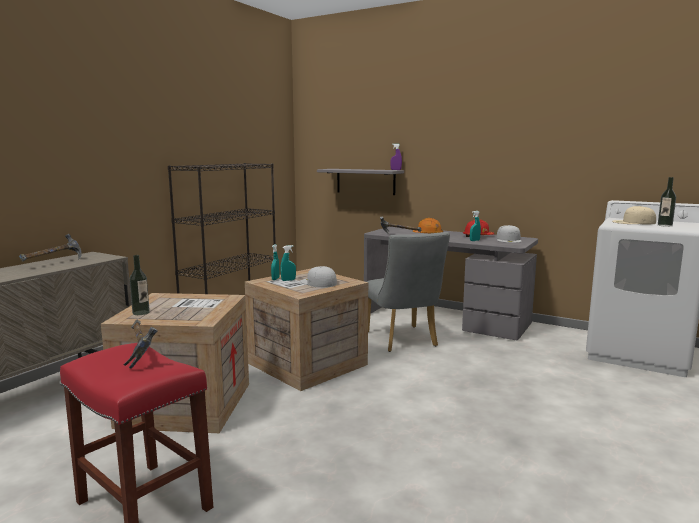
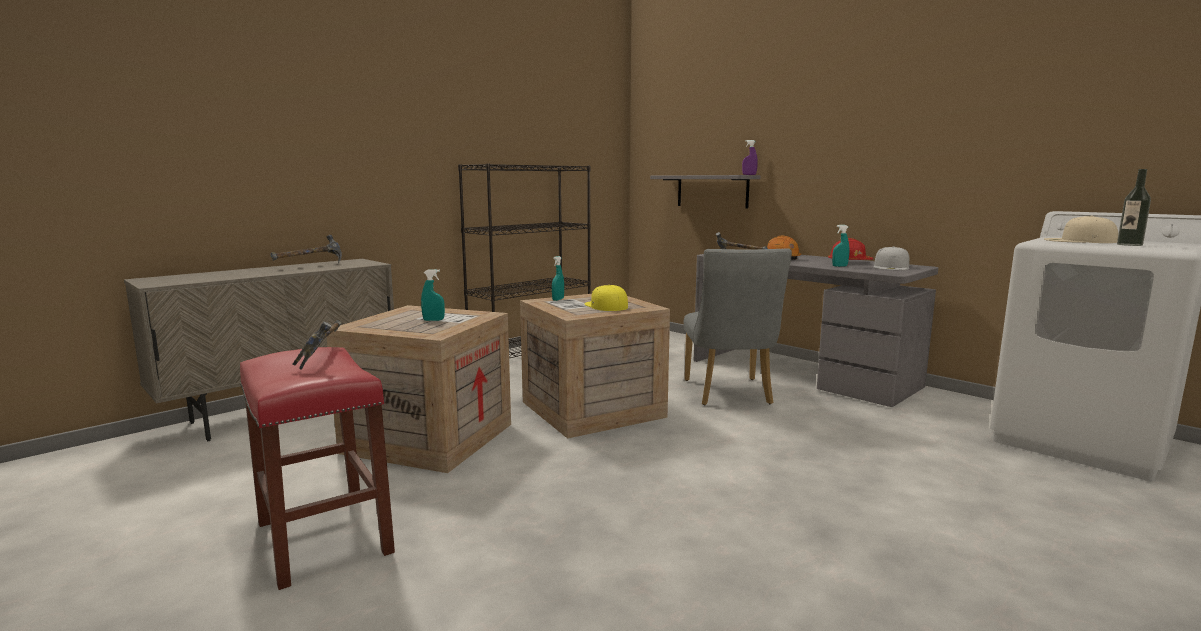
camera: 15 degrees right, 0 degrees up
bottle [130,255,150,315] -> none
turquoise spray bottle [280,245,296,281] -> turquoise spray bottle moved to [421,269,445,321]
white cap [300,266,337,288] -> yellow cap [585,285,628,311]

